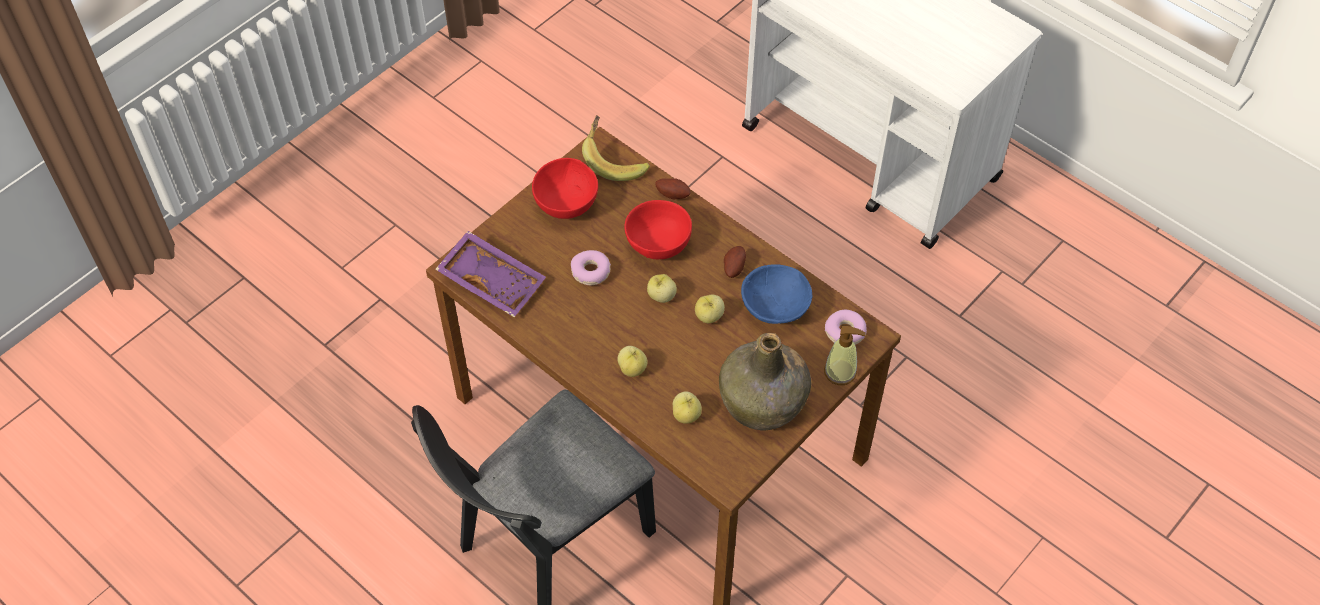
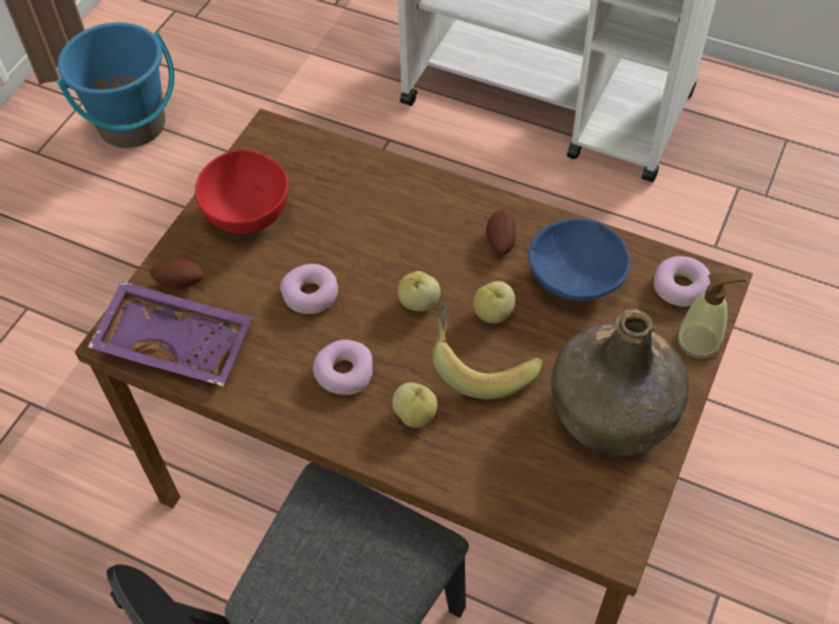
camera: 15 degrees left, 0 degrees up
banana [582,115,650,181] -> banana moved to [432,304,543,399]
red bowl [624,200,692,259] -> none
potato [655,178,690,199] -> potato moved to [150,258,204,289]
apple [673,391,702,424] -> none
none -> blue bucket [56,22,175,148]
none -> donut [313,340,373,395]

